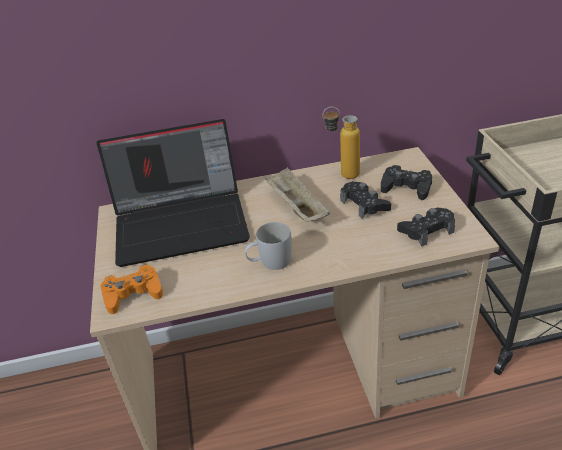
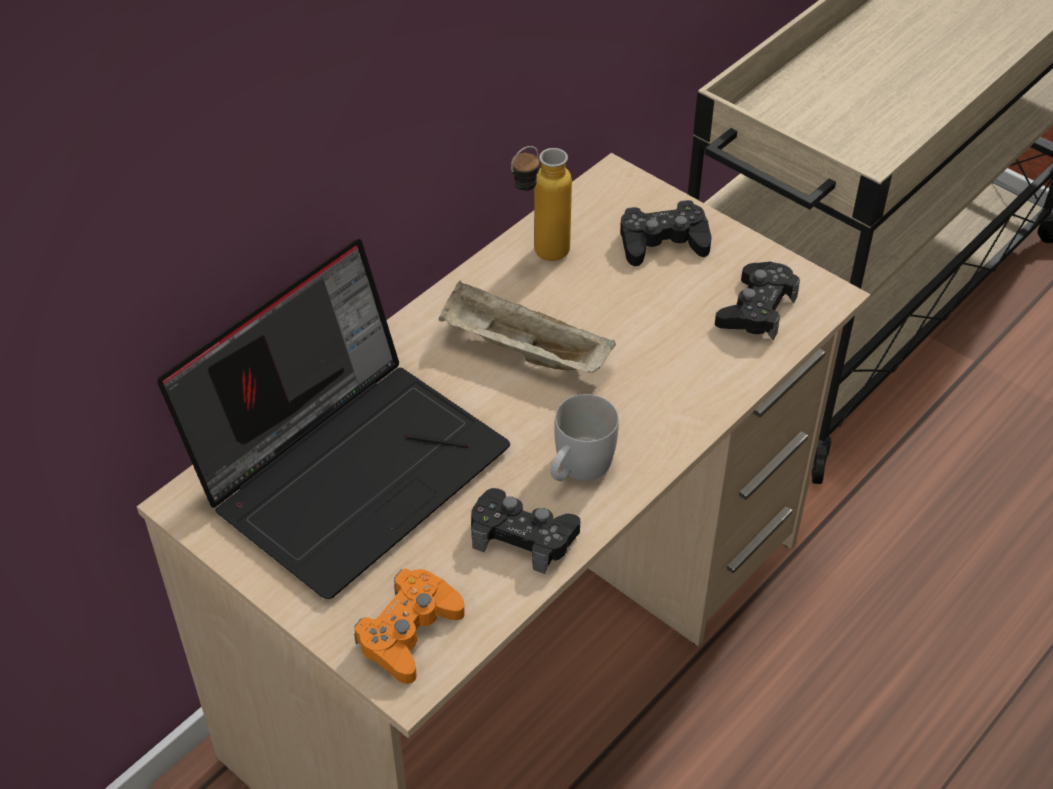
camera: 40 degrees left, 10 degrees up
black game controller [340,181,391,219] -> black game controller moved to [471,488,580,574]

